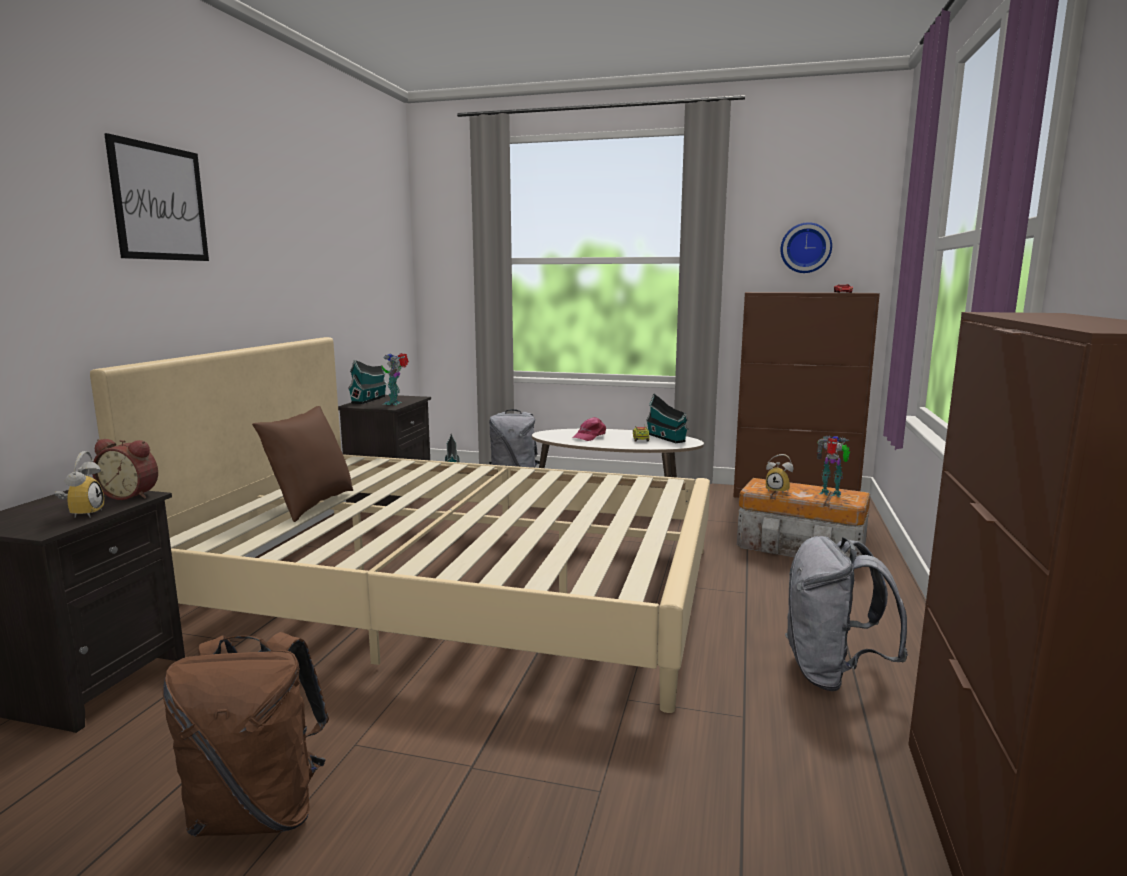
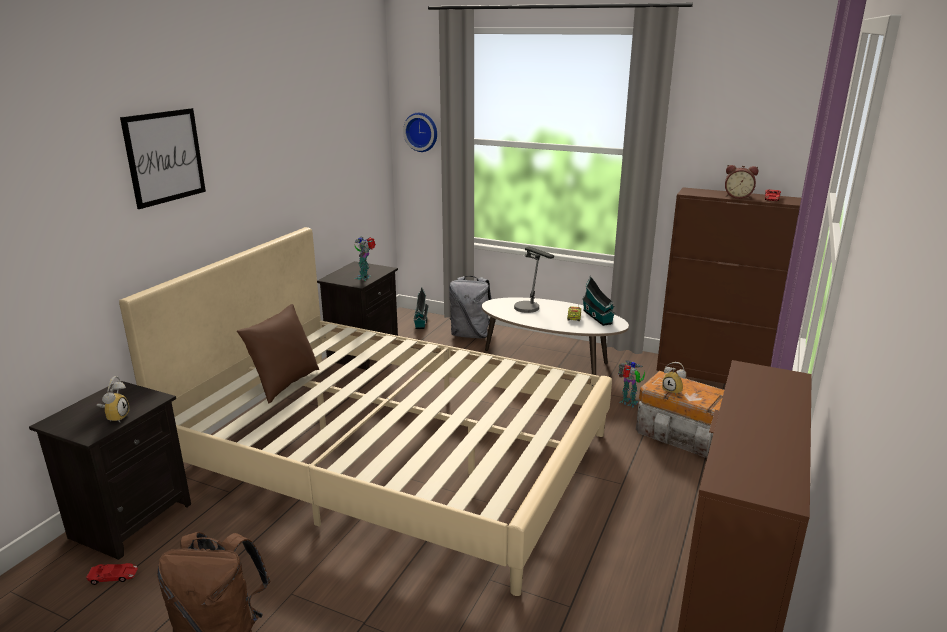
camera: 10 degrees right, 10 degrees up
alarm clock [92,439,158,500] -> alarm clock moved to [725,165,758,199]
toy house [348,359,387,404] -> none
pink cap [572,417,606,441] -> table lamp [514,247,554,313]
wall clock [780,222,832,273] -> wall clock moved to [403,113,437,152]
grey backpack [785,536,908,691] -> none
toy robot [817,436,850,497] -> toy robot moved to [618,360,645,408]
none -> red toy car [86,563,138,585]

